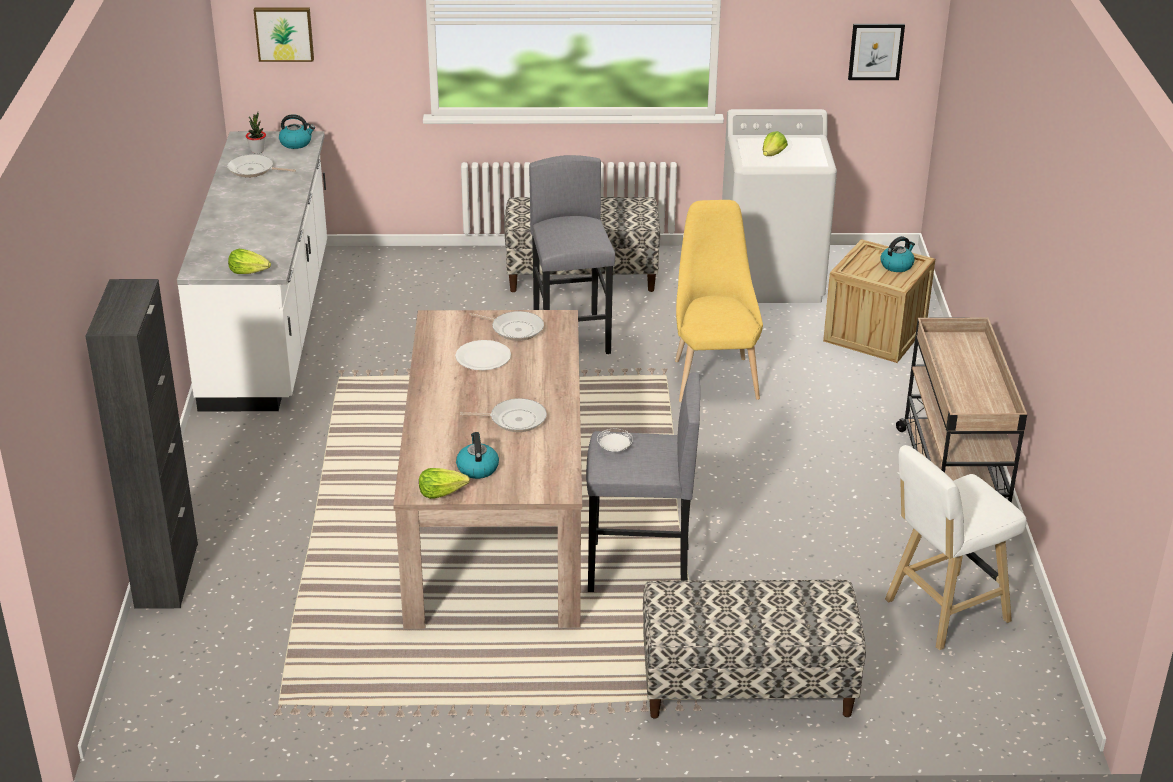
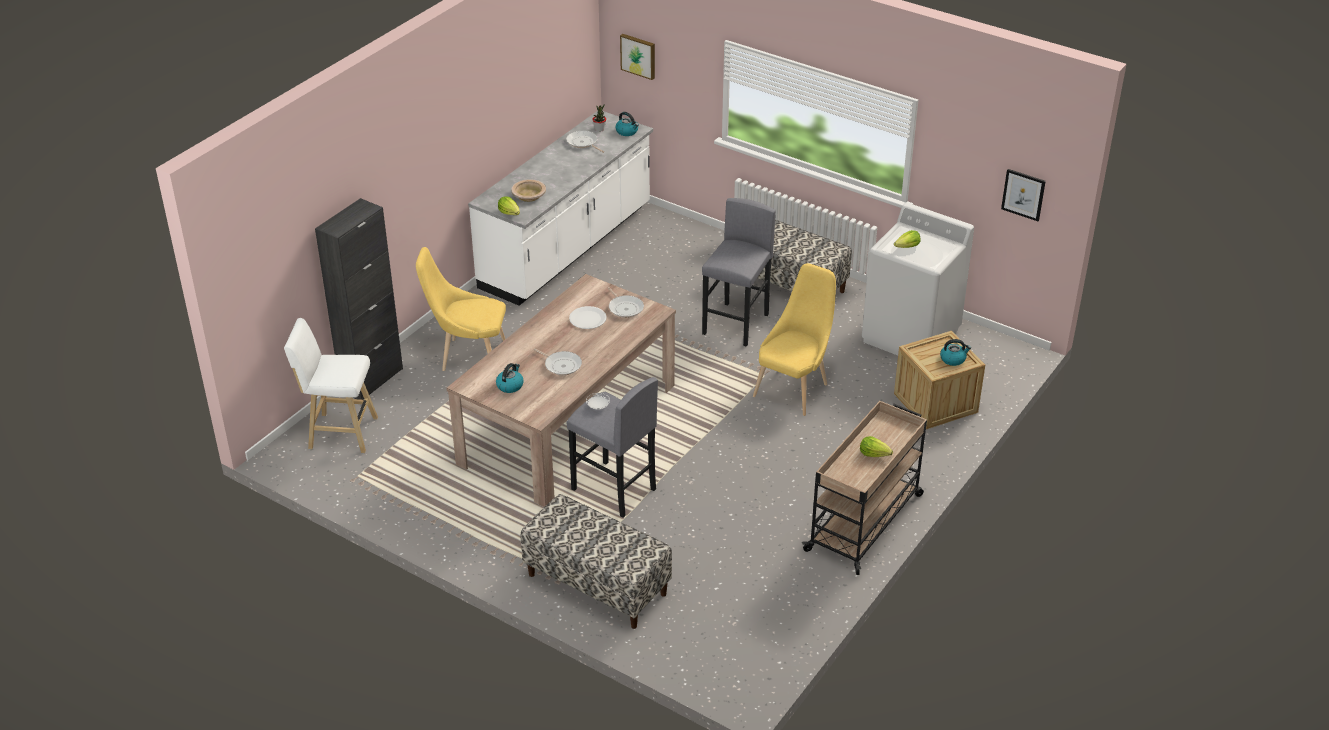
camera: 35 degrees right, 5 degrees up
lettuce [419,468,470,499] -> lettuce moved to [860,436,893,457]
white stool [885,445,1027,651] -> white stool moved to [284,318,378,453]
none -> yellow chair [416,247,506,371]
none -> beige bowl [511,179,546,202]

